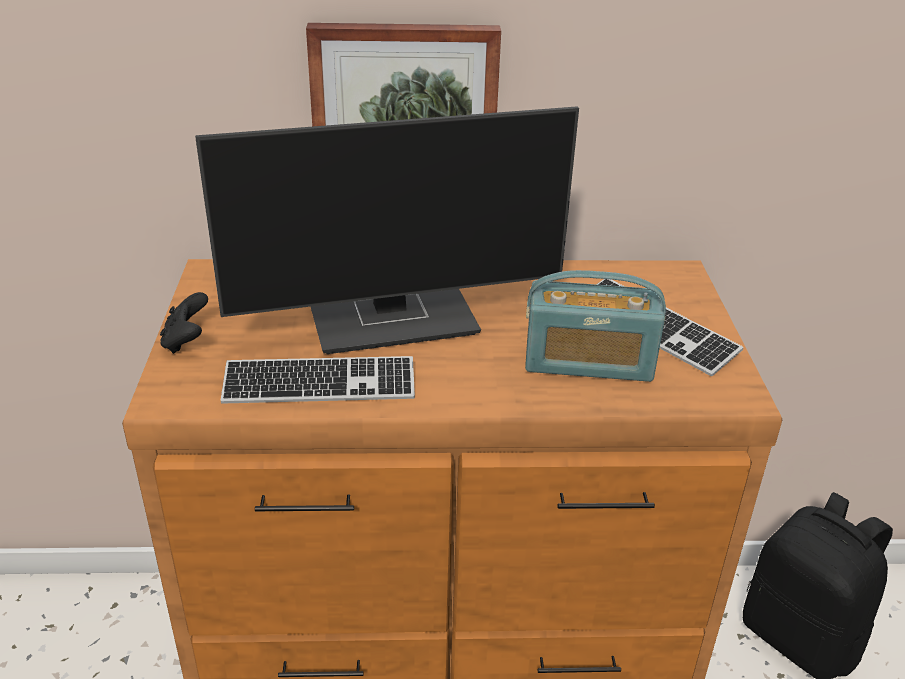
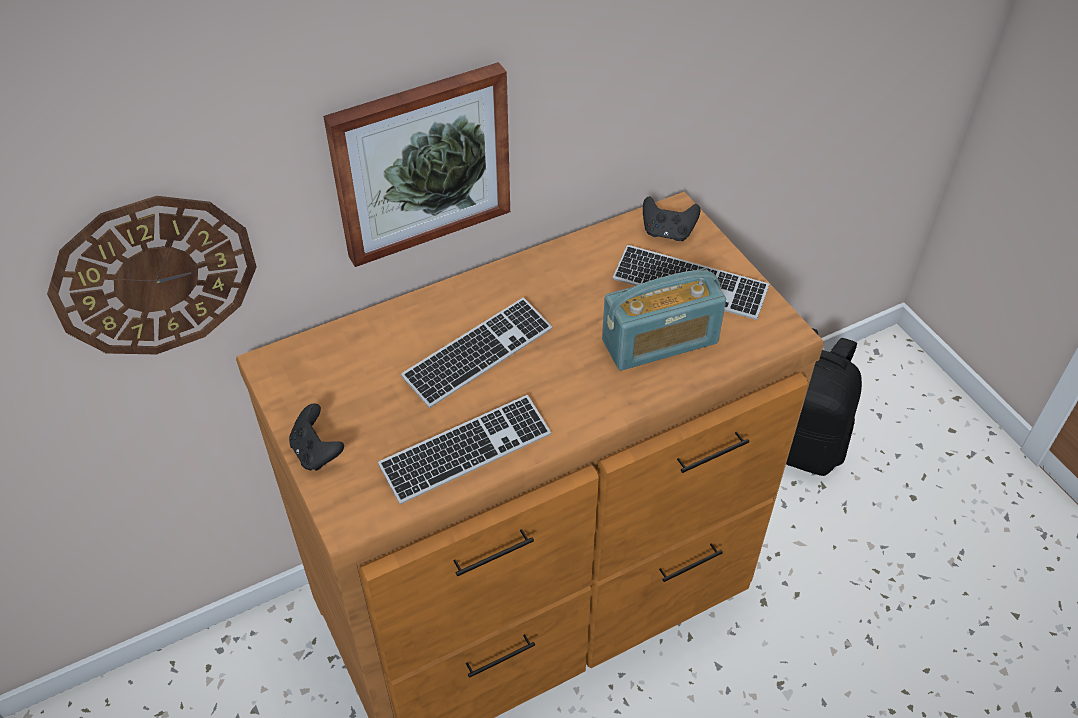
camera: 25 degrees left, 15 degrees up
monitor [195,106,579,354] -> keyboard [401,298,552,408]
none -> wall clock [47,196,257,354]
none -> black game controller [643,196,700,241]

